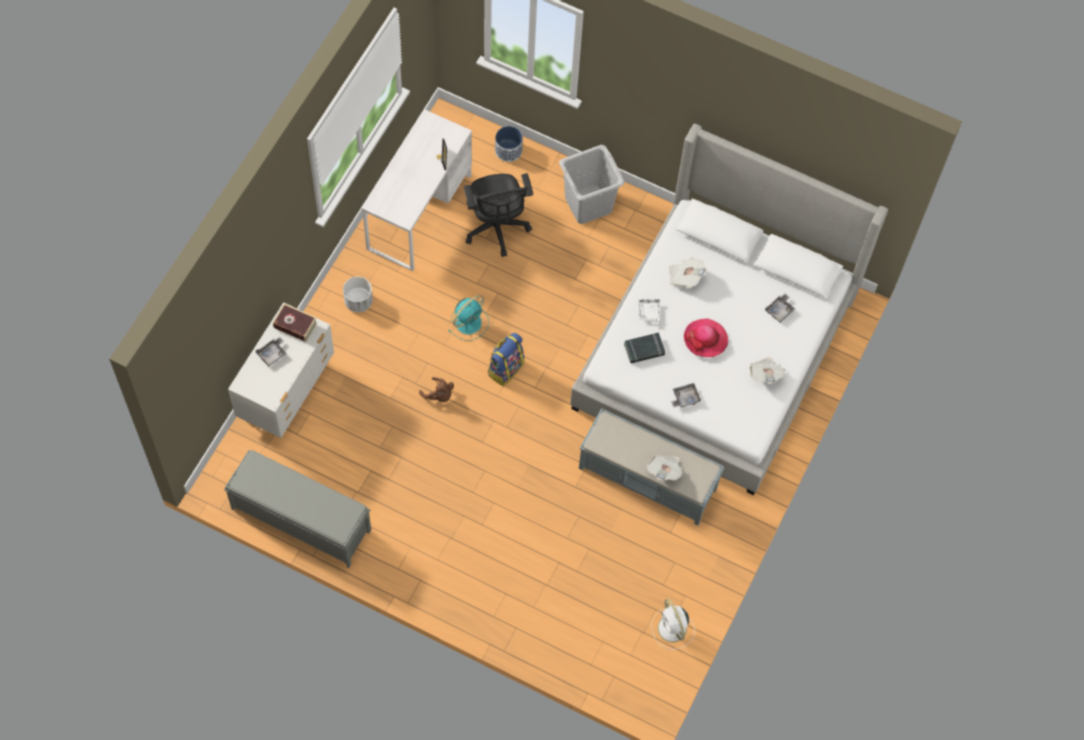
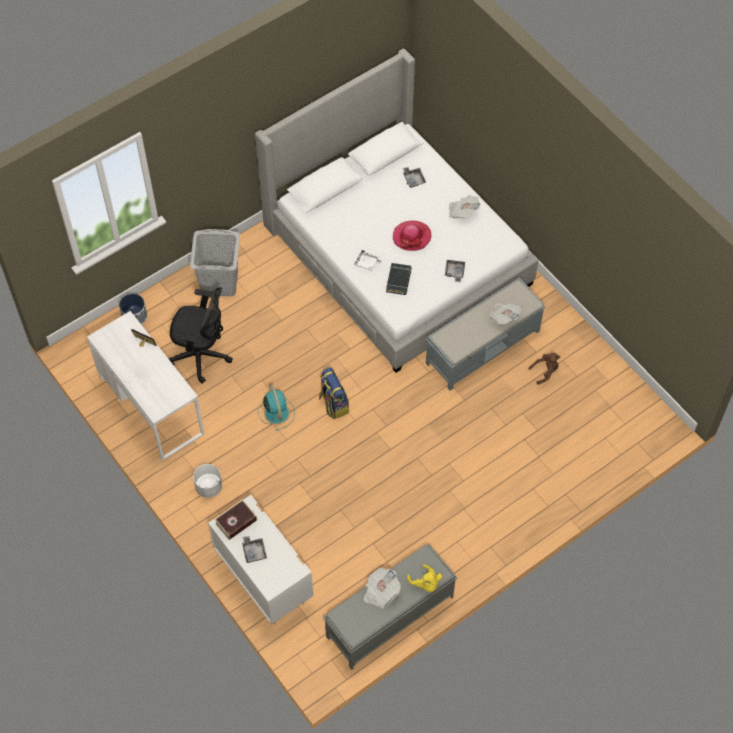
camera: 60 degrees left, 5 degrees down
brown plush toy [419,377,454,402] -> brown plush toy moved to [529,353,560,385]
white fan [651,599,695,650] -> none
newspaper [669,258,707,288] -> newspaper moved to [363,568,401,608]
none -> yellow plush toy [407,564,442,592]

